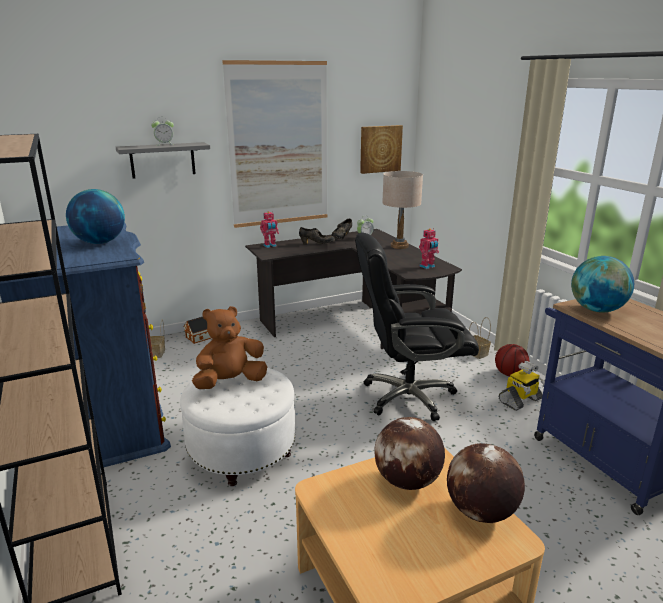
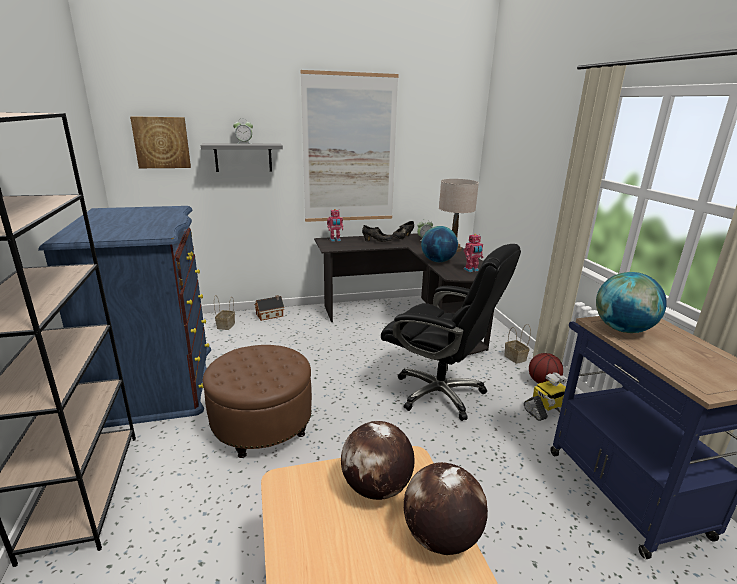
camera: 10 degrees right, 0 degrees up
globe [66,189,125,244] -> globe moved to [421,226,458,262]
white ottoman [180,367,295,486] -> brown ottoman [203,345,312,458]
brown plush toy [192,306,267,389] -> none
black office chair [355,232,479,421] -> black office chair turned 150 degrees counterclockwise [381,244,521,421]
picture [360,125,403,174] -> picture moved to [130,116,191,168]

